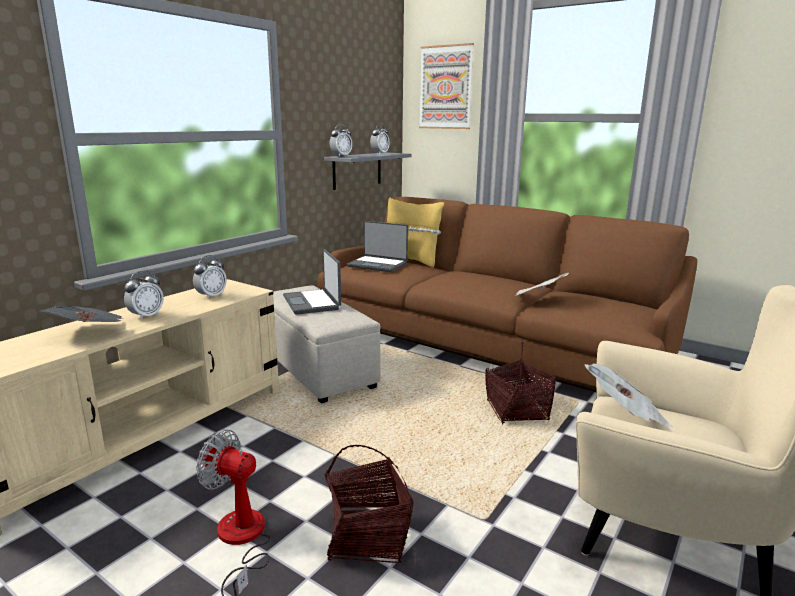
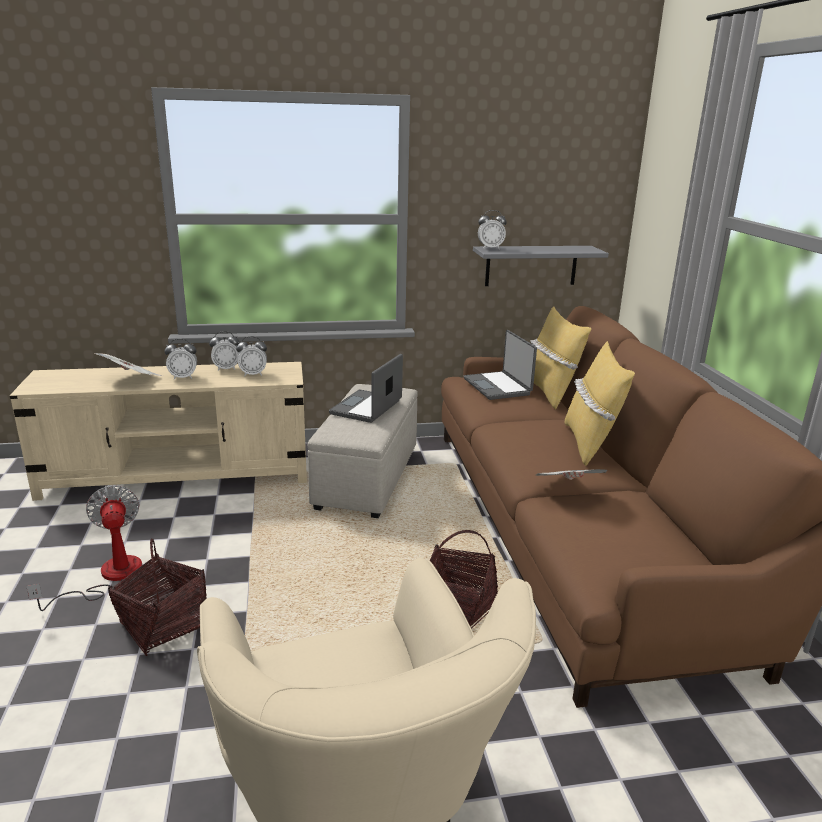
camera: 45 degrees right, 5 degrees up
alarm clock [370,124,389,154] -> alarm clock moved to [209,331,240,371]
picture [419,43,474,129] -> none
newspaper [584,364,673,427] -> none
none -> yellow pillow [565,341,635,466]

